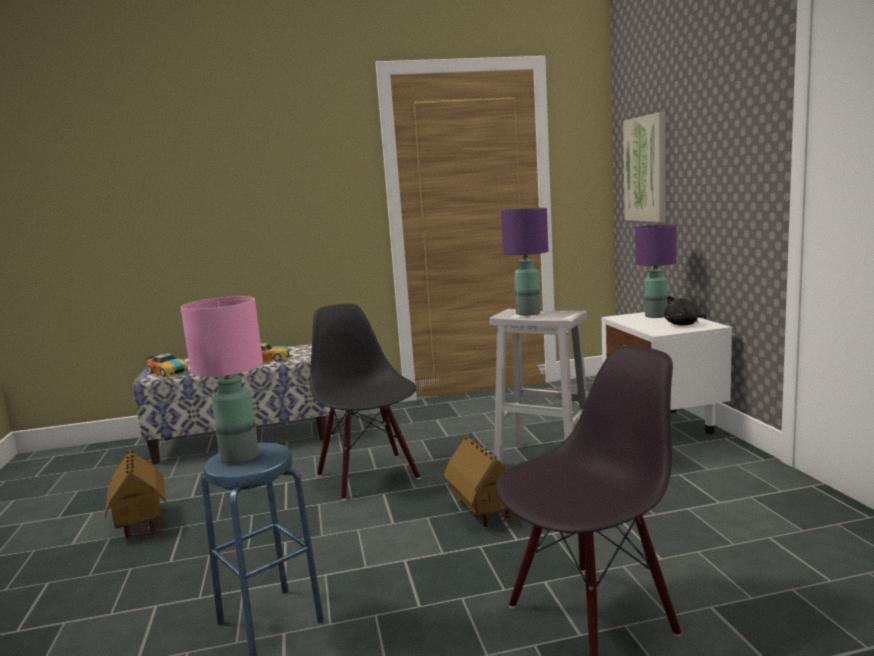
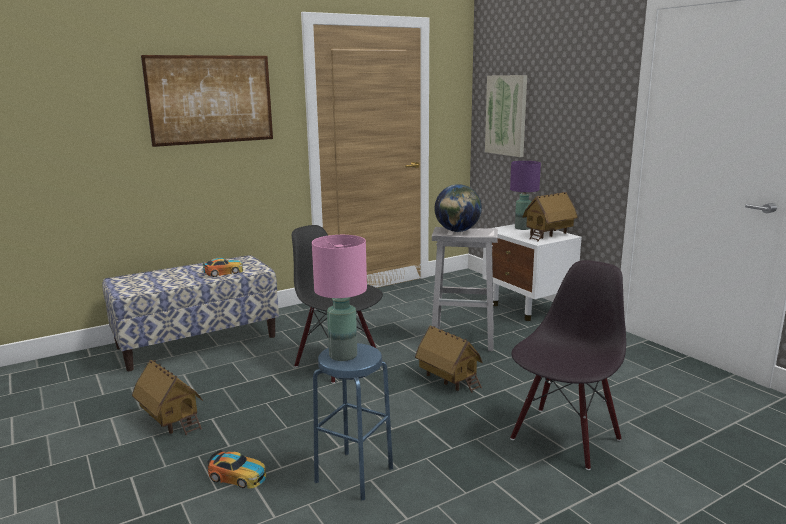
camera: 20 degrees left, 5 degrees up
toy car [147,353,188,377] -> toy car moved to [207,450,266,489]
purple table lamp [501,208,548,316] -> globe [434,184,482,232]
black plush toy [664,296,706,325] -> toy house [522,192,578,242]
none -> picture [141,55,273,147]

